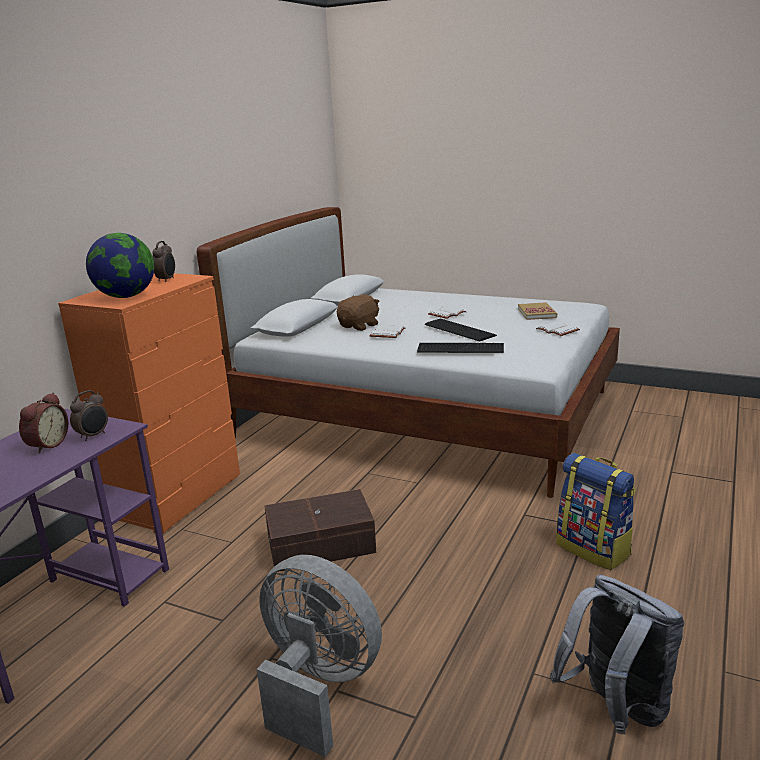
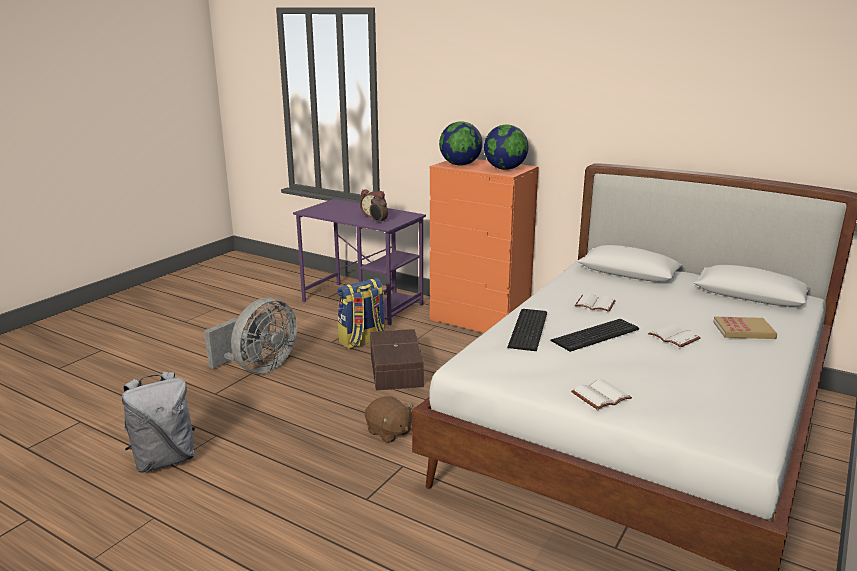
camera: 95 degrees right, 0 degrees up
alarm clock [152,241,175,282] -> globe [484,125,529,170]
brown plush toy [337,294,380,331] -> brown plush toy moved to [365,396,413,443]
book [518,302,557,320] -> book moved to [713,316,777,339]
backpack [556,453,636,570] -> backpack moved to [337,278,385,349]

